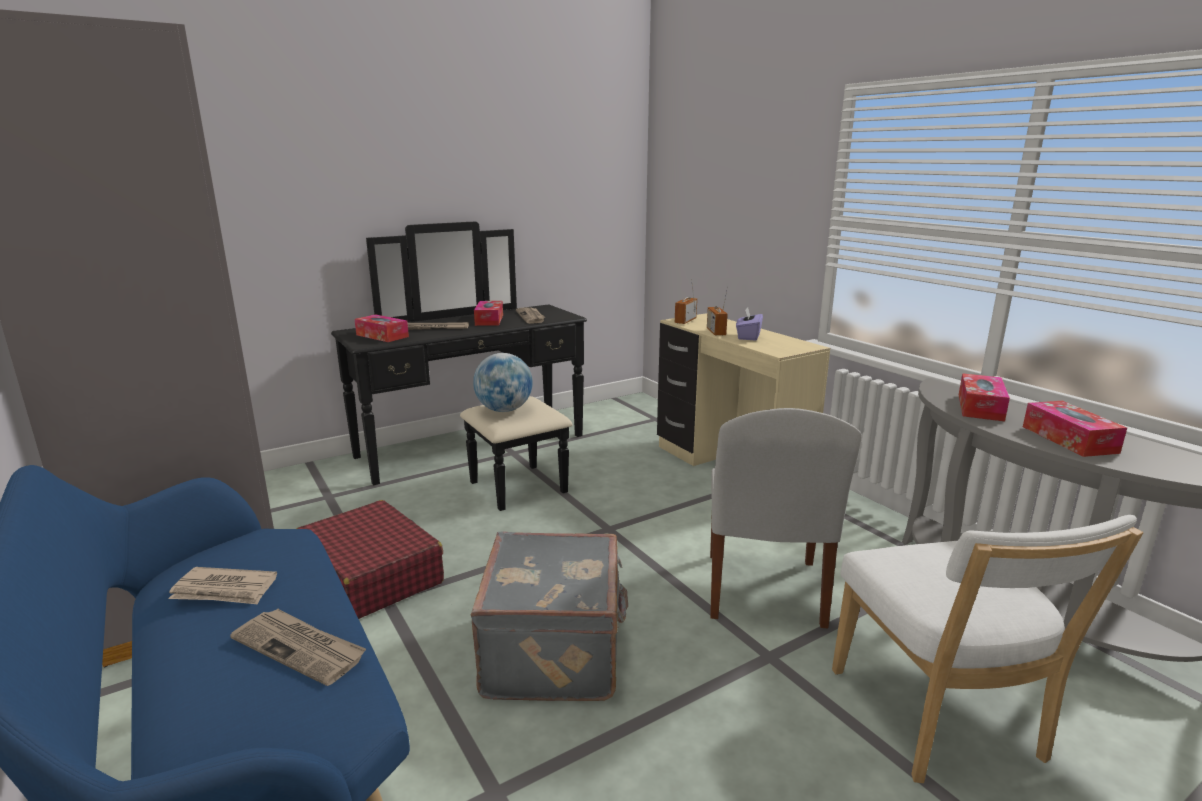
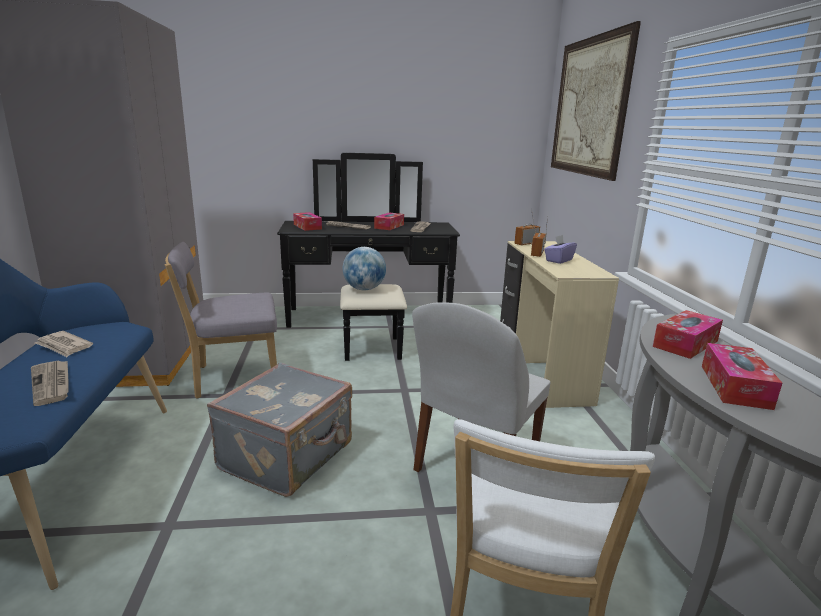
camera: 25 degrees right, 0 degrees up
red suitcase [296,500,444,619] -> grey chair [165,242,277,398]
none -> picture [551,21,641,181]

